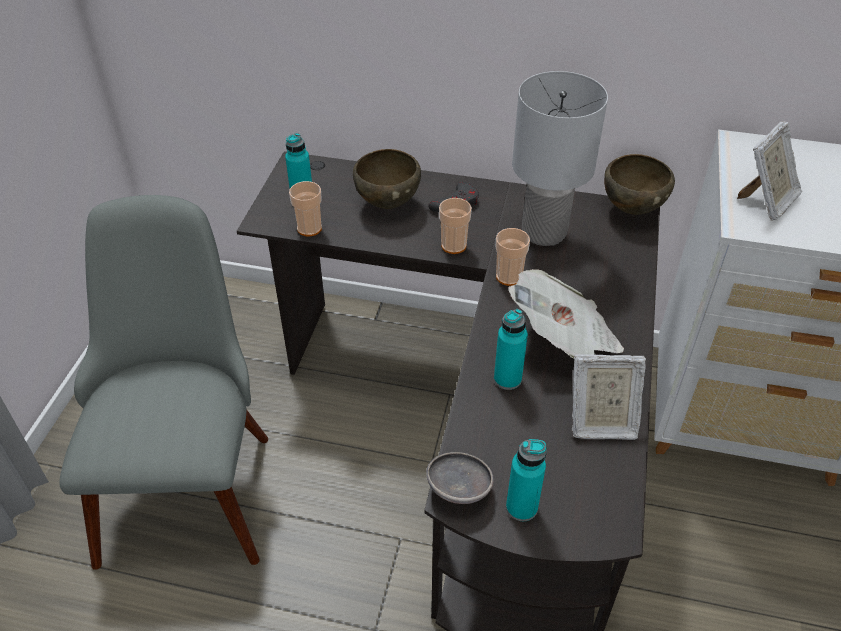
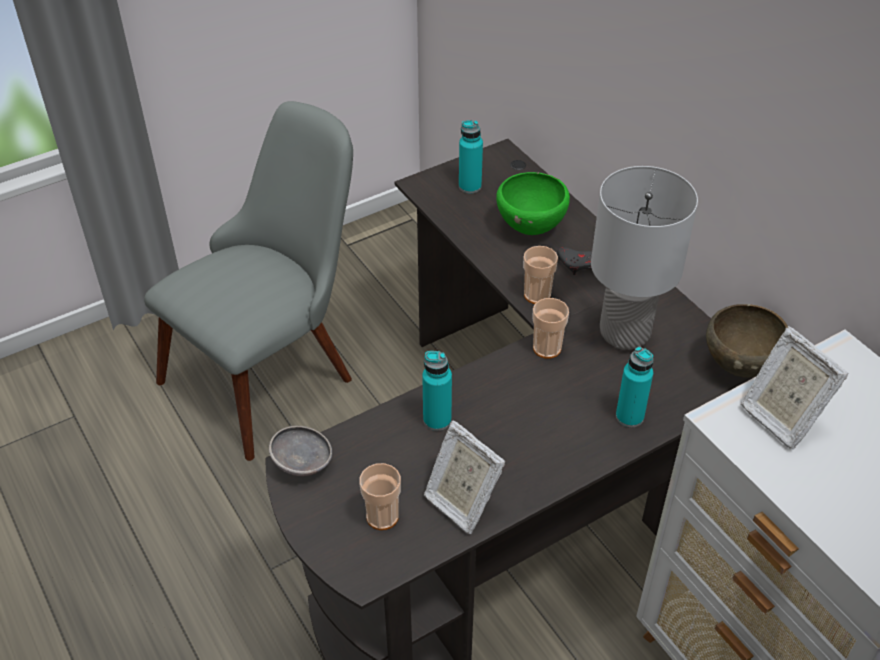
camera: 45 degrees right, 0 degrees up
cup [289,181,322,236] -> cup moved to [359,463,401,530]
brown bowl [353,149,421,209] -> green bowl [496,172,570,235]
turquoise bottle [506,439,547,521] -> turquoise bottle moved to [616,347,654,427]
newspaper [508,269,624,358] -> none
picture frame [737,121,802,220] -> picture frame turned 60 degrees clockwise [741,326,849,450]

